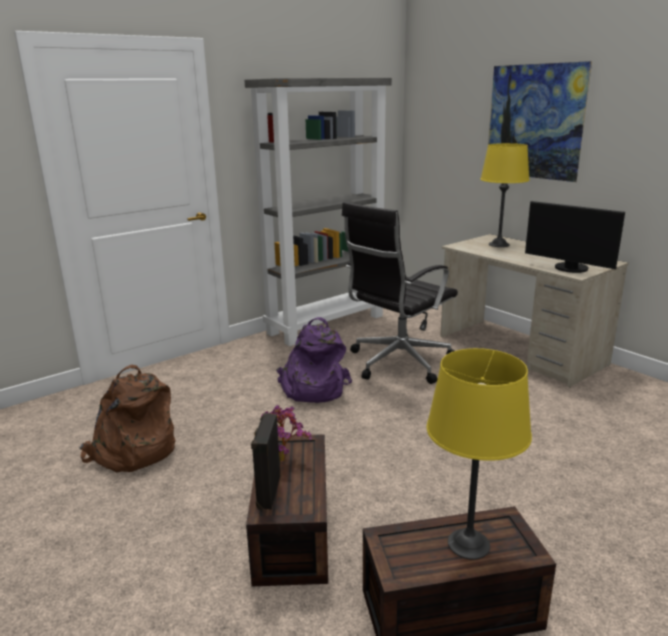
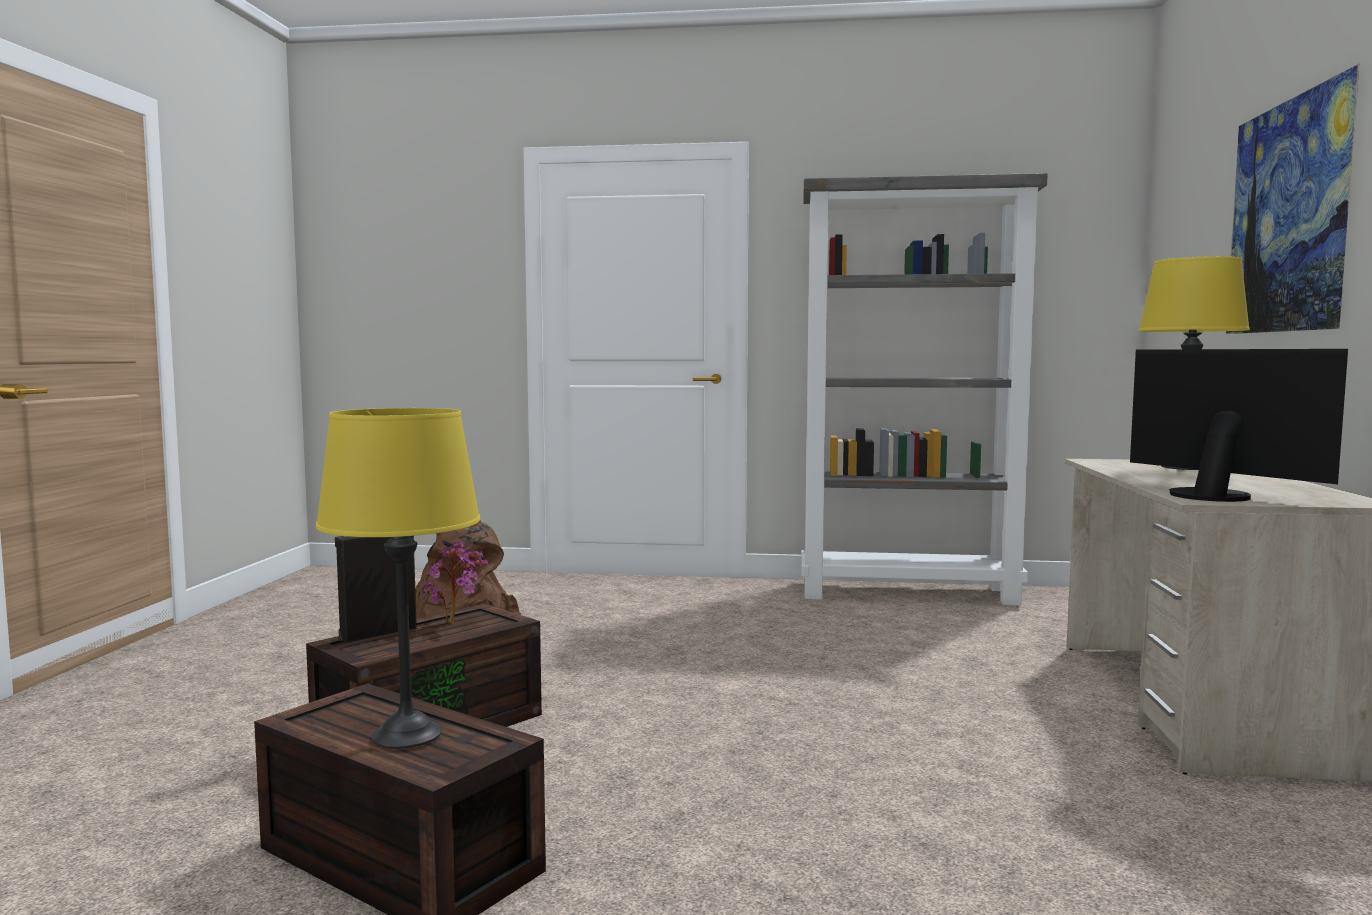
camera: 45 degrees right, 15 degrees down
purple backpack [276,317,352,403] -> none
black office chair [342,202,458,384] -> none
monitor [525,201,625,273] -> monitor turned 150 degrees clockwise [1130,349,1348,502]

